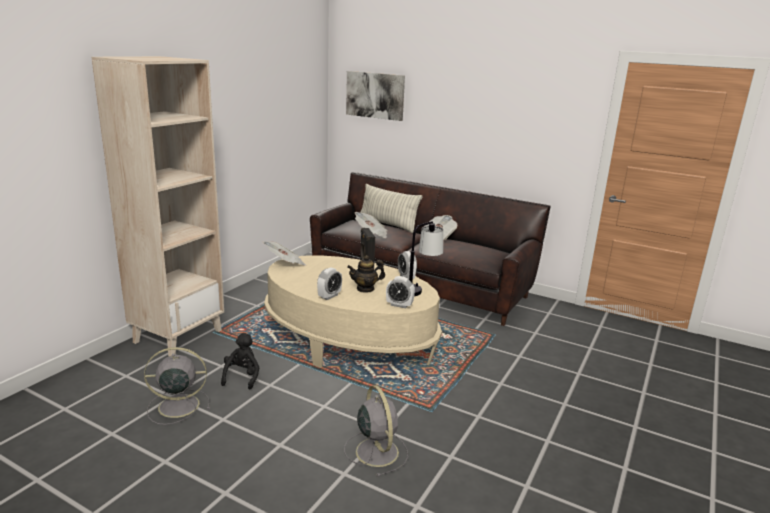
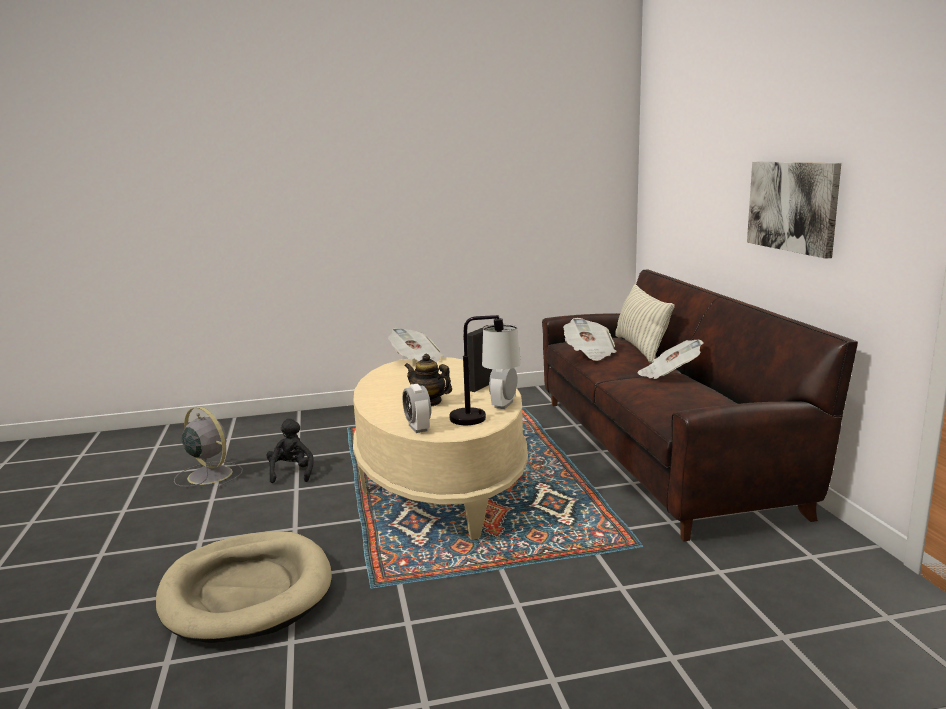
camera: 50 degrees right, 5 degrees down
beige bookcase [92,56,224,357] -> none
black plush toy [221,333,259,389] -> black plush toy turned 60 degrees counterclockwise [266,419,313,483]
alarm clock [317,267,342,300] -> none
grey fan [344,385,408,477] -> beige dog bed [156,531,332,643]
picture [346,71,405,121] -> picture moved to [747,162,841,259]

